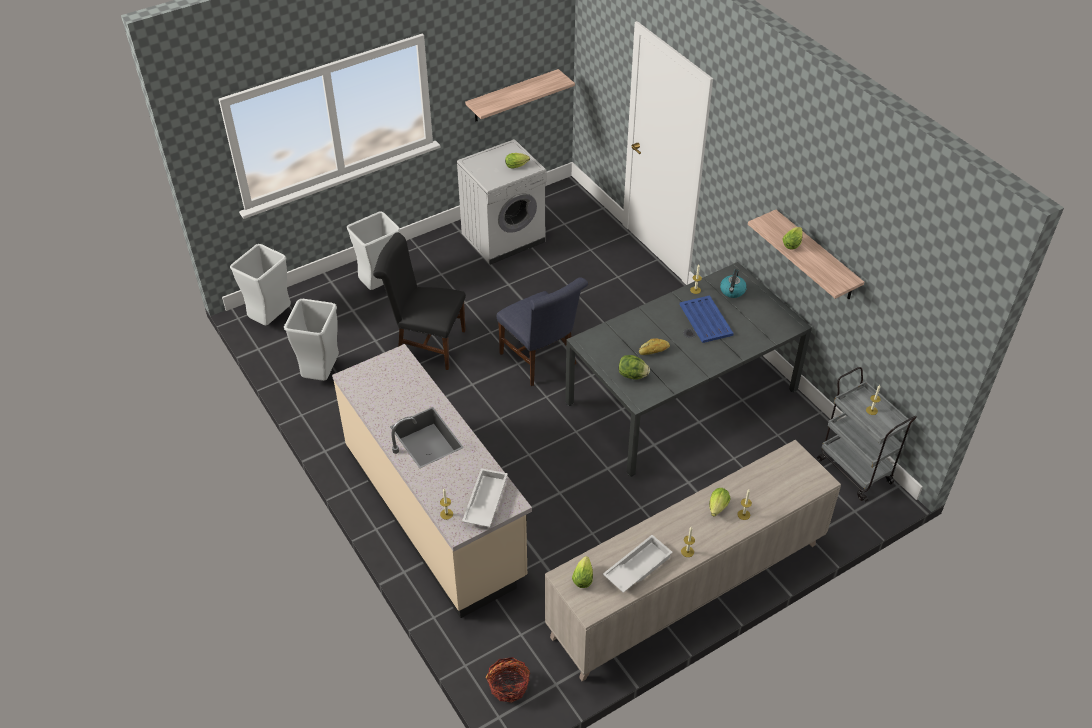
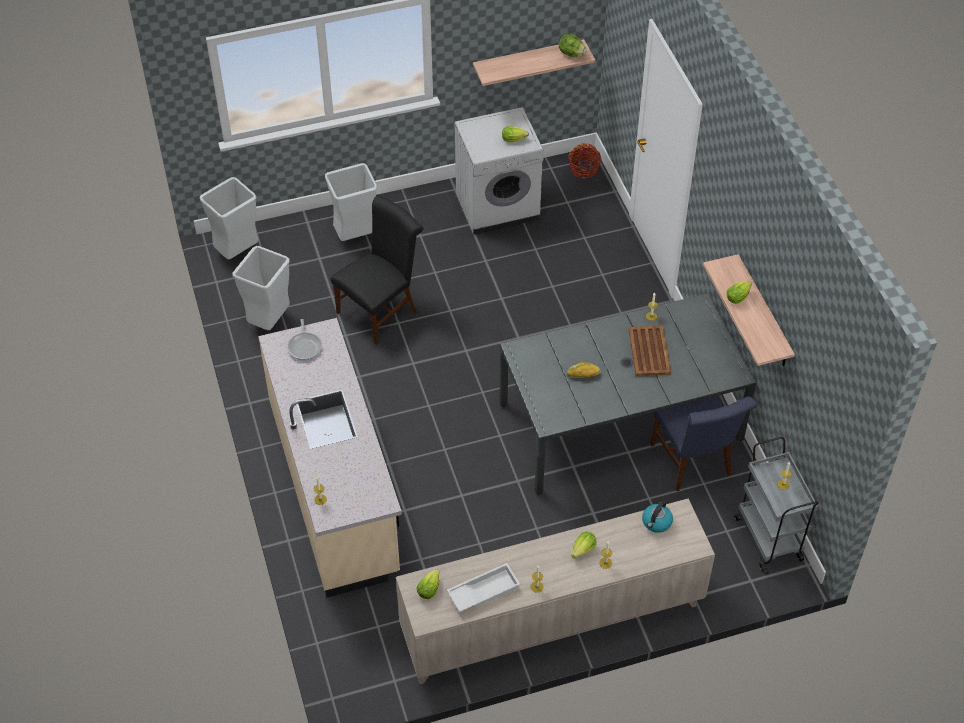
camera: 15 degrees right, 5 degrees up
black chair [373,232,466,370] -> black chair turned 105 degrees clockwise [331,194,423,345]
white tray [462,468,508,527] -> none
basket [486,657,530,703] -> basket moved to [568,143,601,178]
blue chair [497,277,588,386] -> blue chair moved to [650,391,757,491]
lettuce [619,355,650,380] -> lettuce moved to [559,34,587,57]
blue tray [680,295,734,343] -> brown tray [629,325,671,376]
kettle [720,269,747,298] -> kettle moved to [642,501,673,533]
none -> frying pan [288,319,322,361]

